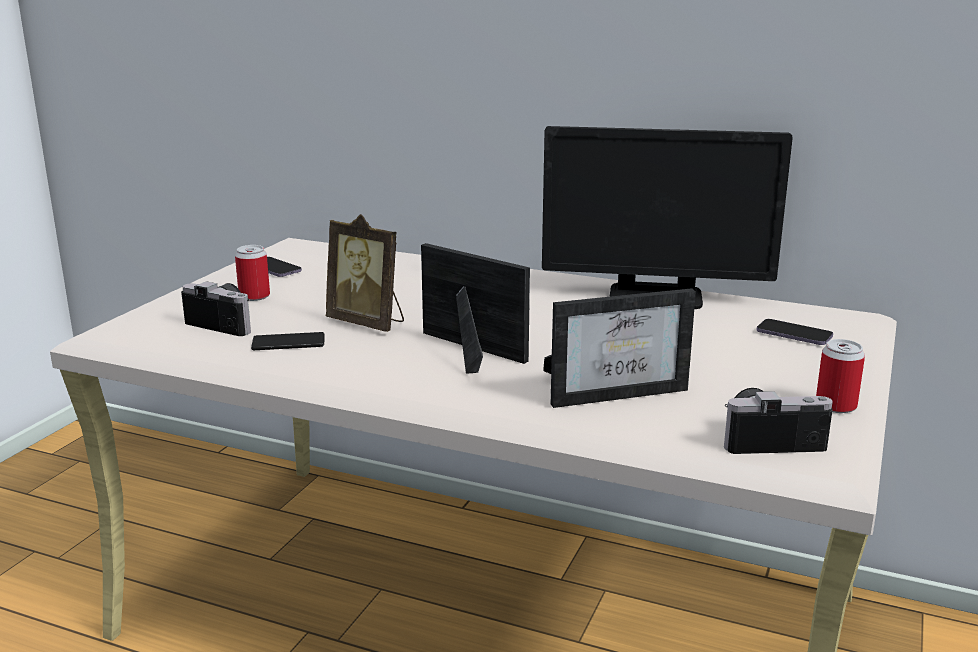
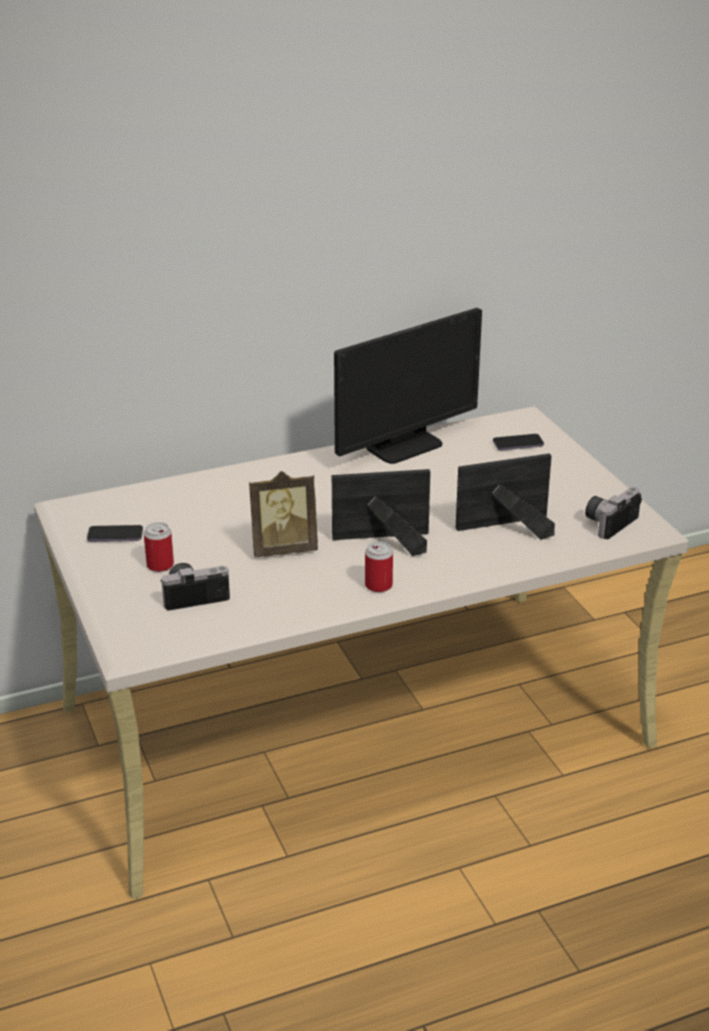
camera: 45 degrees left, 10 degrees up
phone [251,332,325,350] -> none
picture frame [543,288,696,408] -> picture frame turned 135 degrees counterclockwise [456,454,555,540]
can [816,339,865,413] -> can moved to [365,541,393,592]

